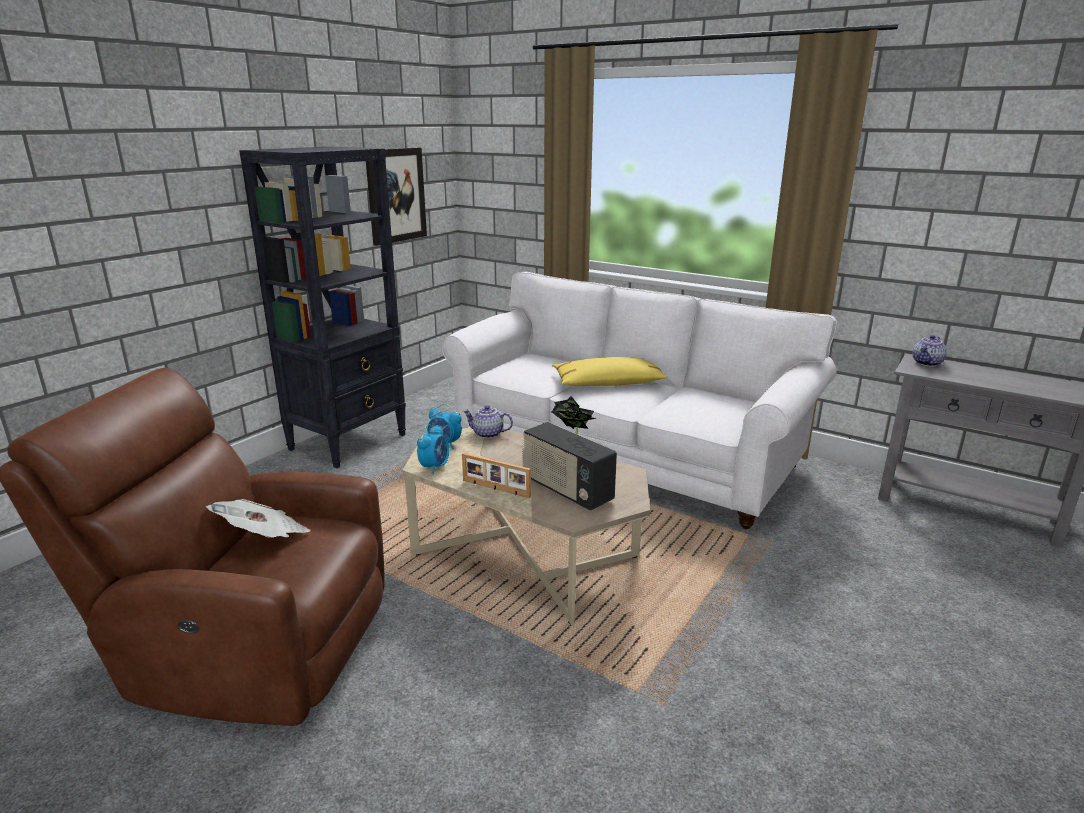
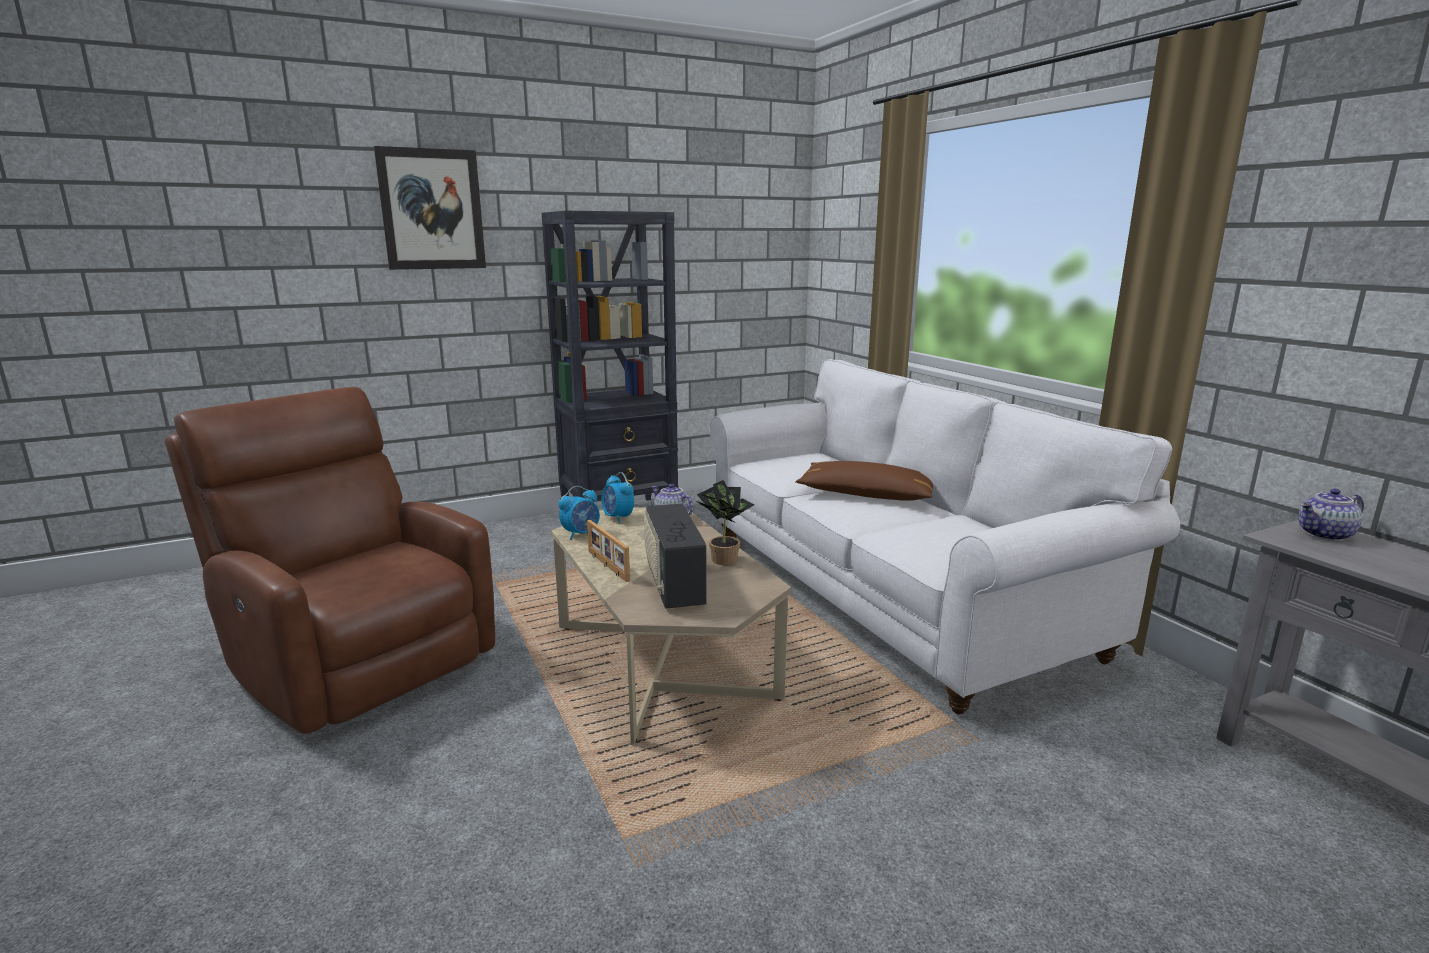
camera: 30 degrees right, 5 degrees down
newspaper [206,499,310,538] -> none
picture [366,147,427,246] -> picture moved to [374,146,486,270]
yellow pillow [552,357,668,386] -> brown pillow [795,461,933,501]

